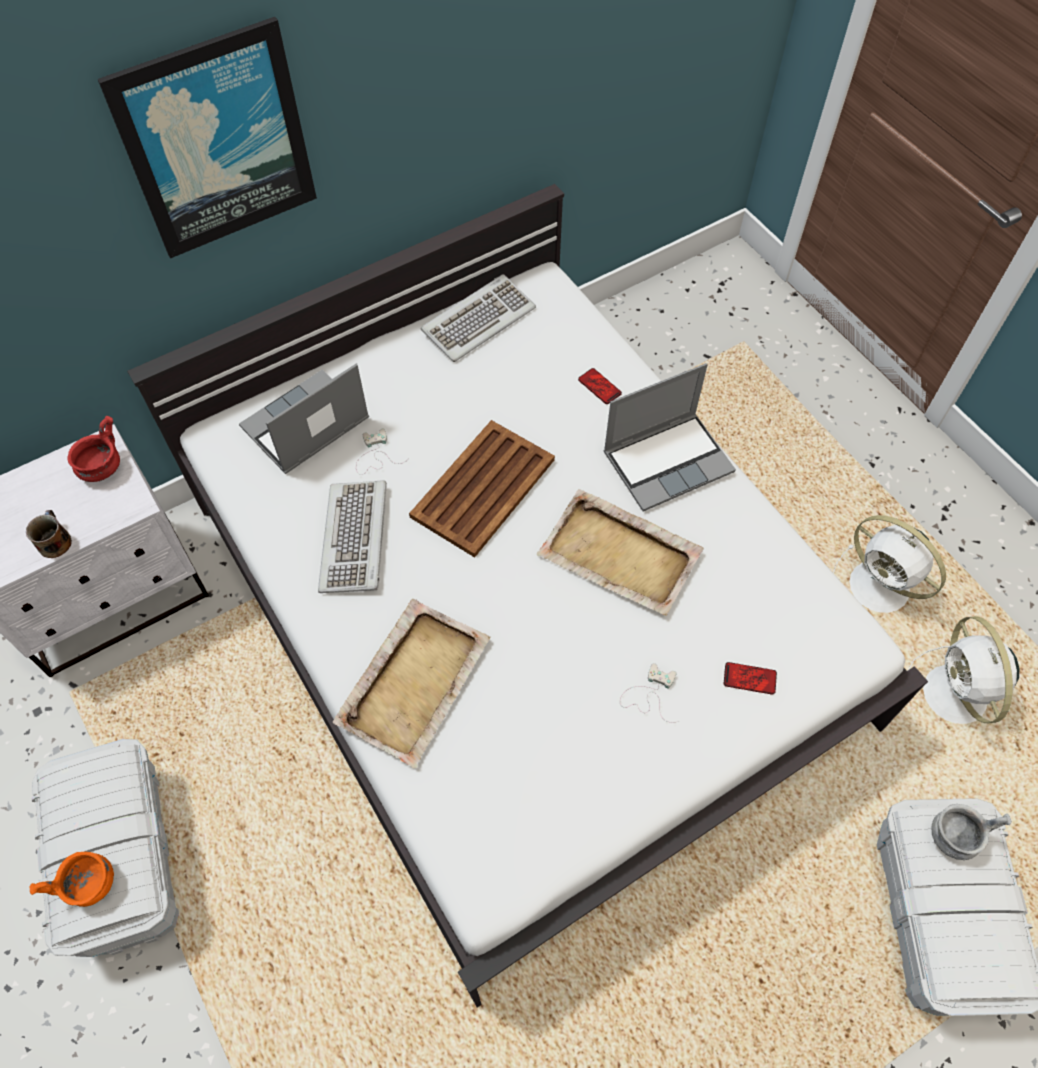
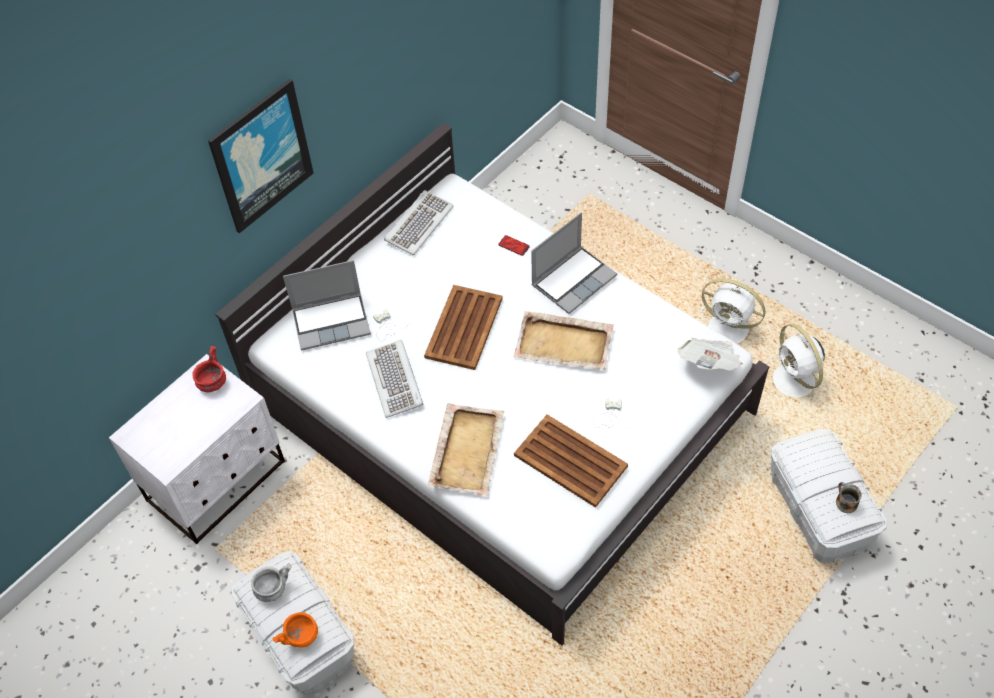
camera: 15 degrees left, 5 degrees down
mug [26,510,72,558] -> mug moved to [836,482,862,513]
laptop [239,363,369,474] -> laptop turned 135 degrees counterclockwise [283,260,371,351]
phone [724,662,777,695] -> none
grey bowl [932,804,1012,860] -> grey bowl moved to [251,563,292,602]
none -> brown tray [514,414,628,508]
none -> newspaper [677,338,742,370]

